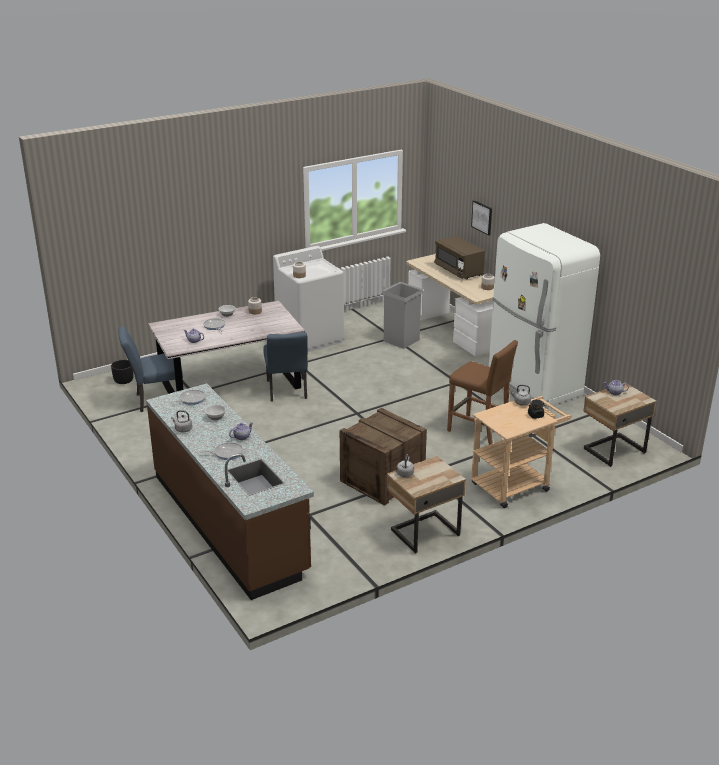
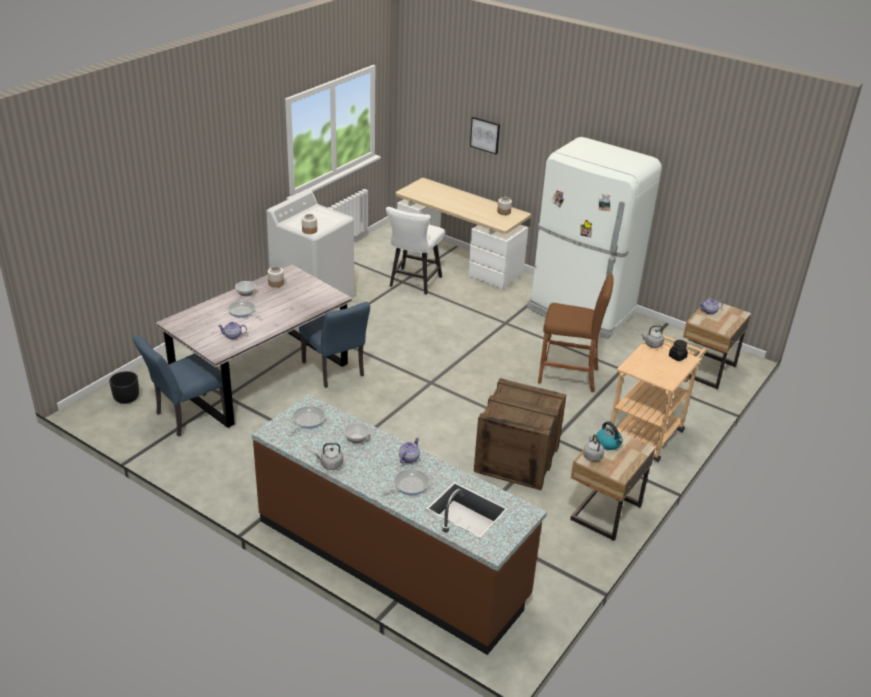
camera: 25 degrees left, 5 degrees up
grey trash can [382,282,424,349] -> white chair [386,207,445,295]
brown microwave [434,236,485,279] -> none
none -> kettle [596,422,623,450]

